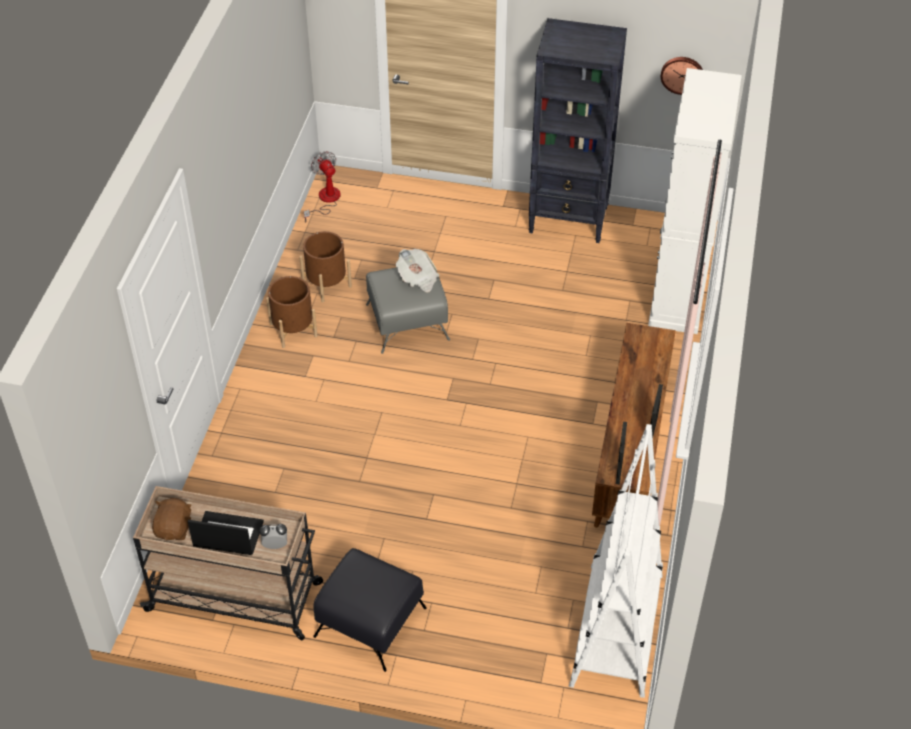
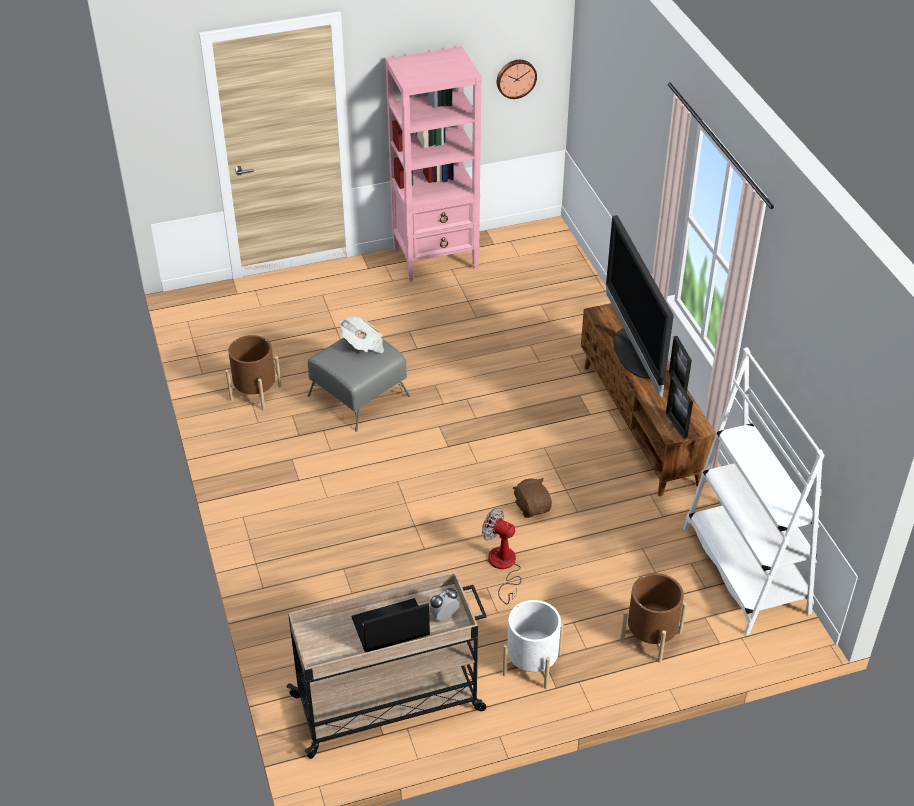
camera: 30 degrees left, 5 degrees down
brown plush toy [152,498,192,540] -> brown plush toy moved to [513,478,552,518]
brown planter [266,276,317,348] -> brown planter moved to [620,573,687,663]
fan [304,151,341,223] -> fan moved to [482,508,521,604]
black ottoman [313,548,427,672] -> white planter [503,600,564,689]
black bookcase [529,18,627,243] -> pink bookcase [385,46,482,282]
white cabinet [648,68,742,334] -> none
none -> television [606,215,674,397]

